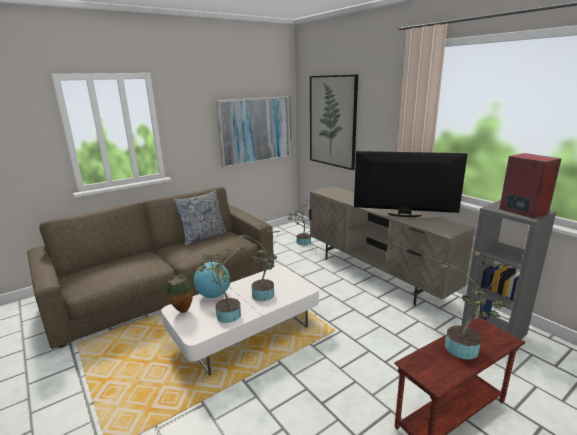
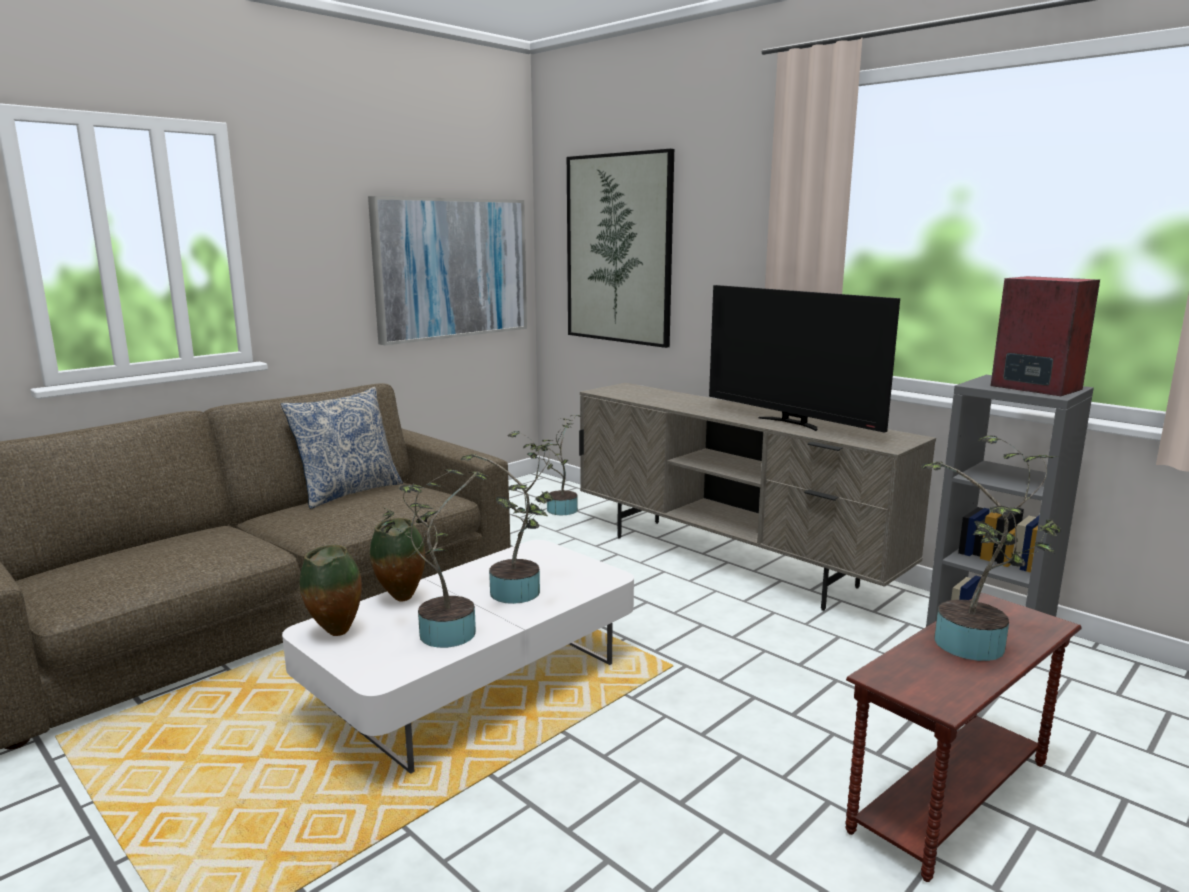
camera: 10 degrees left, 5 degrees down
globe [194,262,230,298] -> vase [370,518,425,602]
television [354,151,468,217] -> television turned 135 degrees counterclockwise [709,285,900,433]

